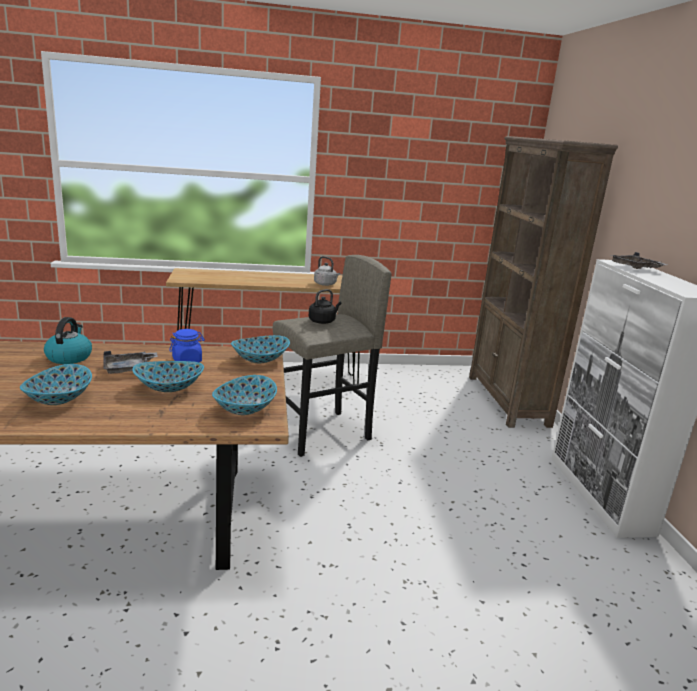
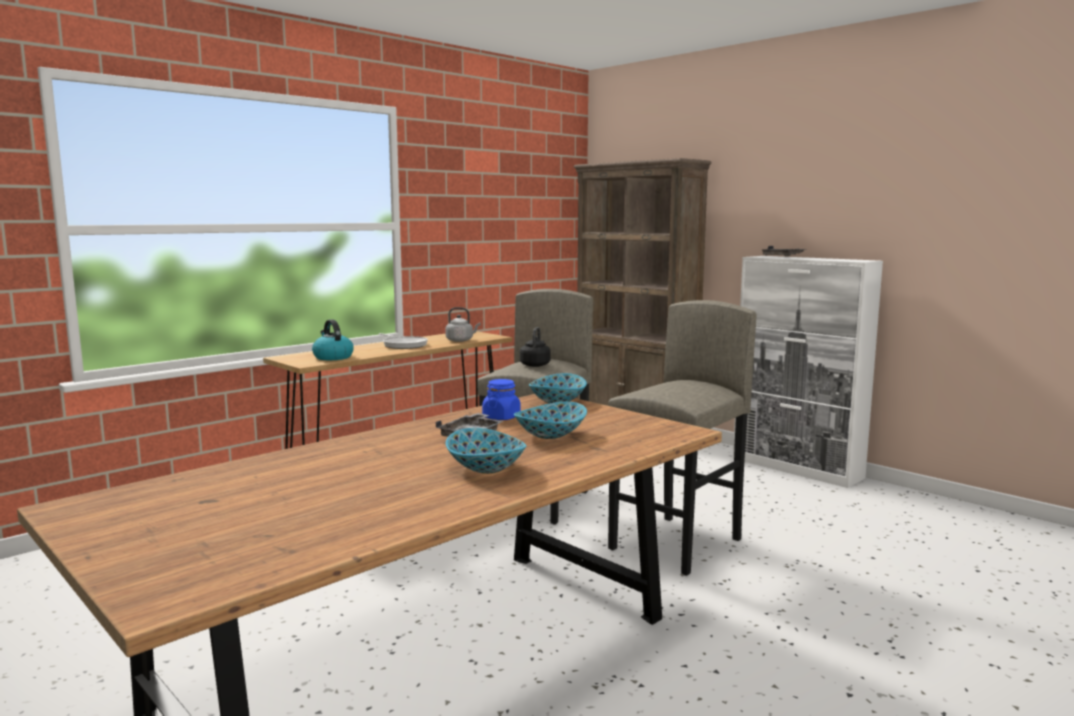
camera: 35 degrees left, 10 degrees down
kettle [44,317,92,364] -> kettle moved to [312,319,354,360]
bowl [212,375,277,415] -> none
none -> frying pan [379,333,428,349]
none -> grey stool [608,300,757,576]

